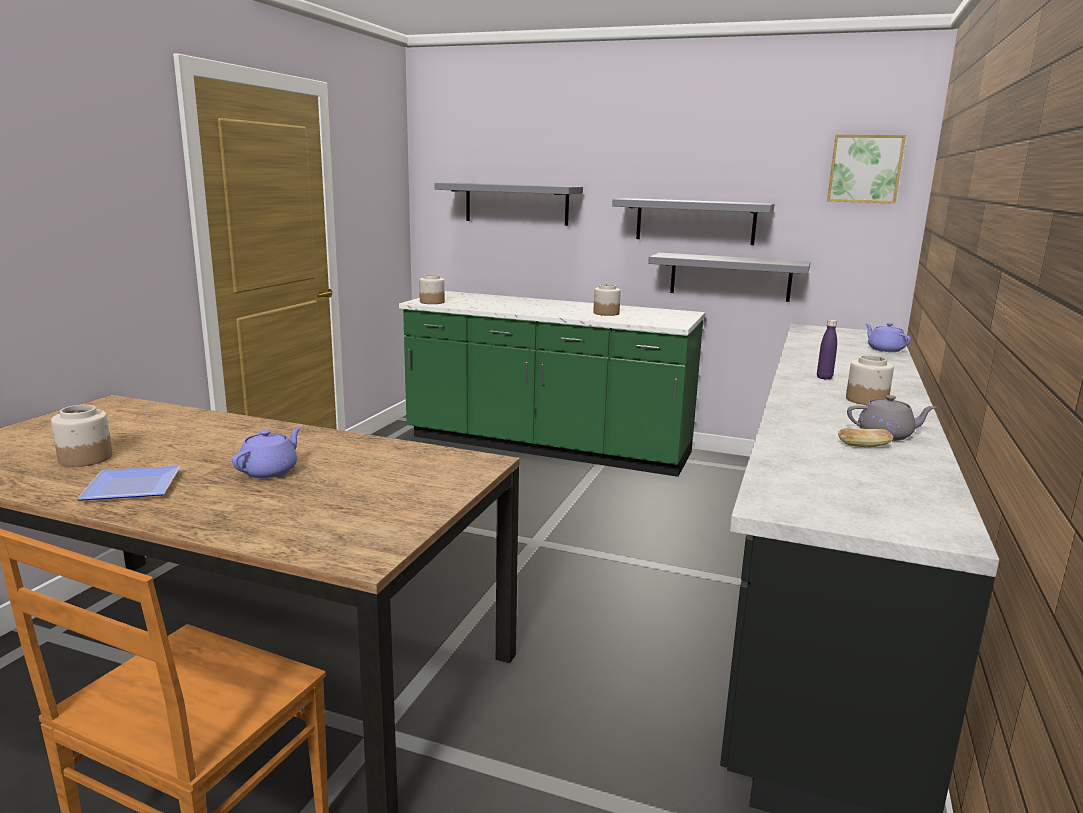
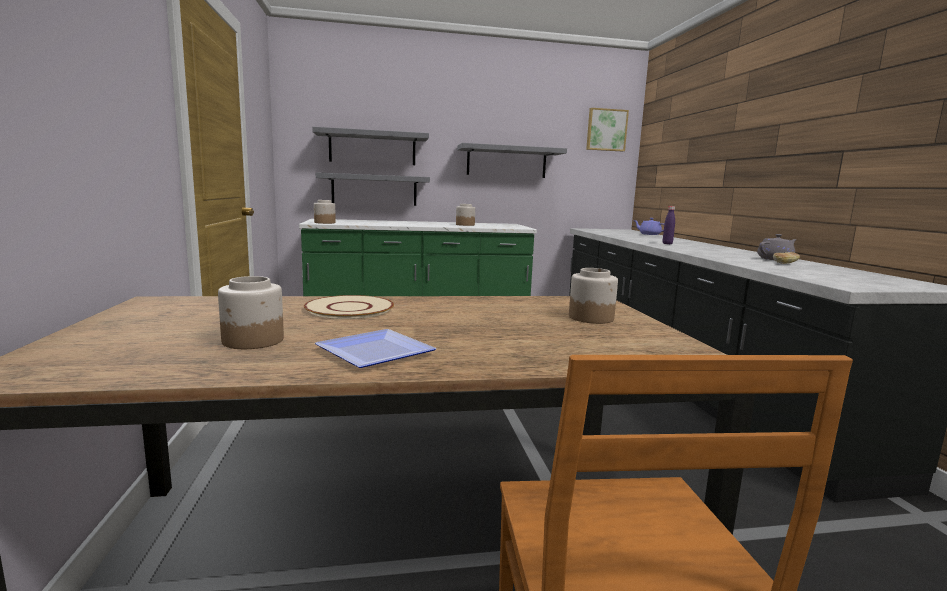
camera: 30 degrees left, 5 degrees down
purple teapot [232,426,301,479] -> none
grey shelf [648,253,810,302] -> grey shelf moved to [316,172,430,206]
jar [846,355,894,405] -> jar moved to [569,268,618,324]
none -> beige plate [304,295,394,319]

